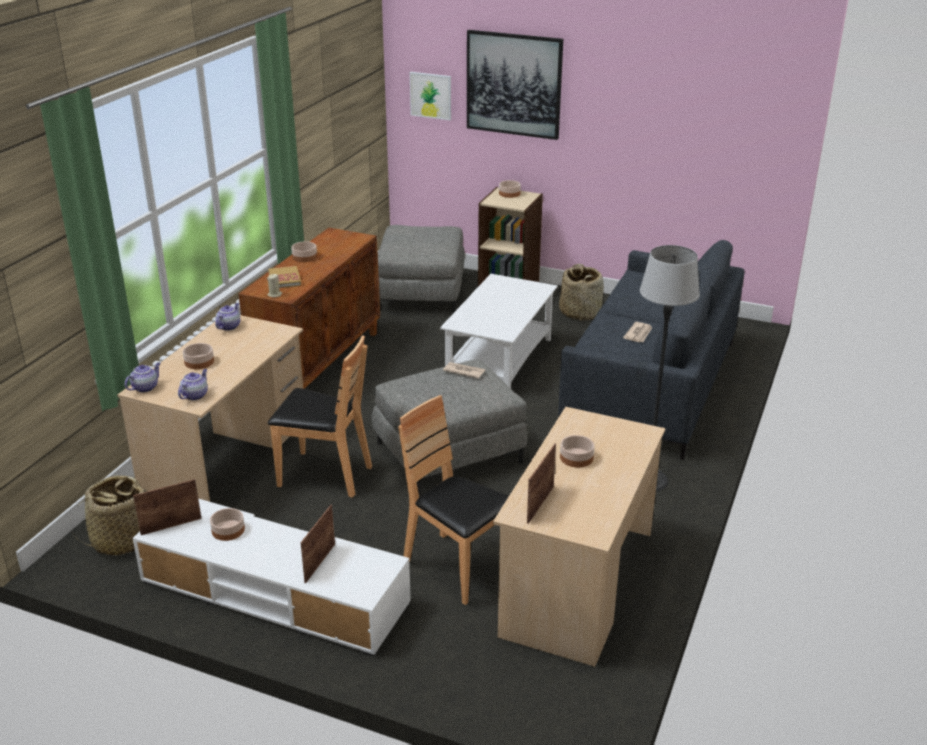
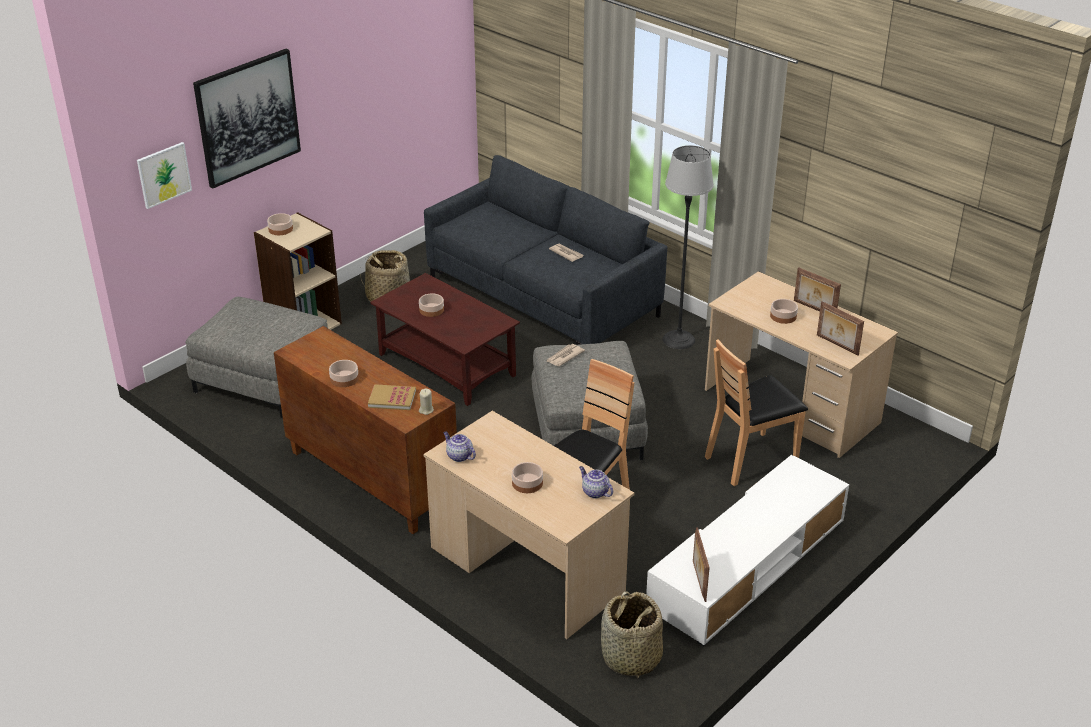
camera: 70 degrees left, 5 degrees up
teapot [125,362,161,393] -> none
bowl [210,508,245,541] -> bowl moved to [419,294,444,317]
picture frame [301,505,335,583] -> picture frame moved to [794,267,841,312]
white coffee table [440,274,558,389] -> brown coffee table [370,273,520,406]

